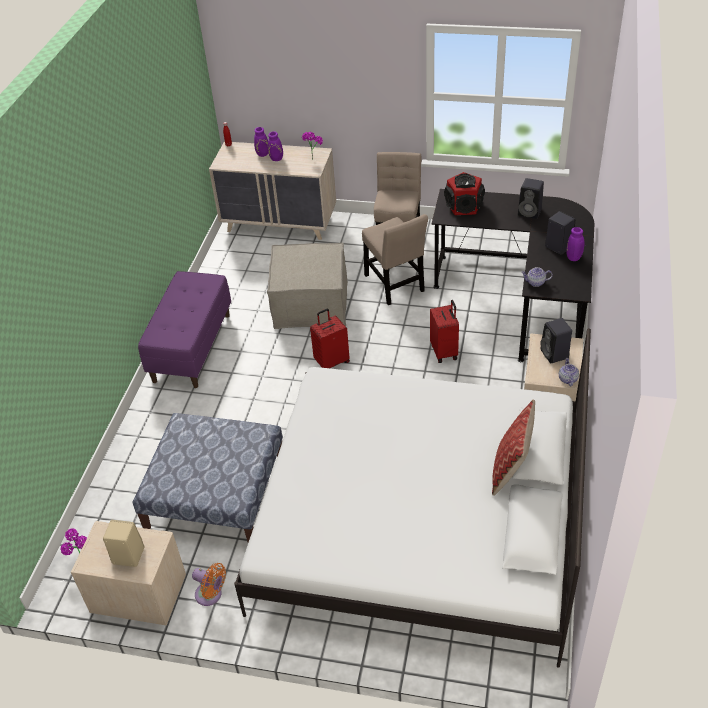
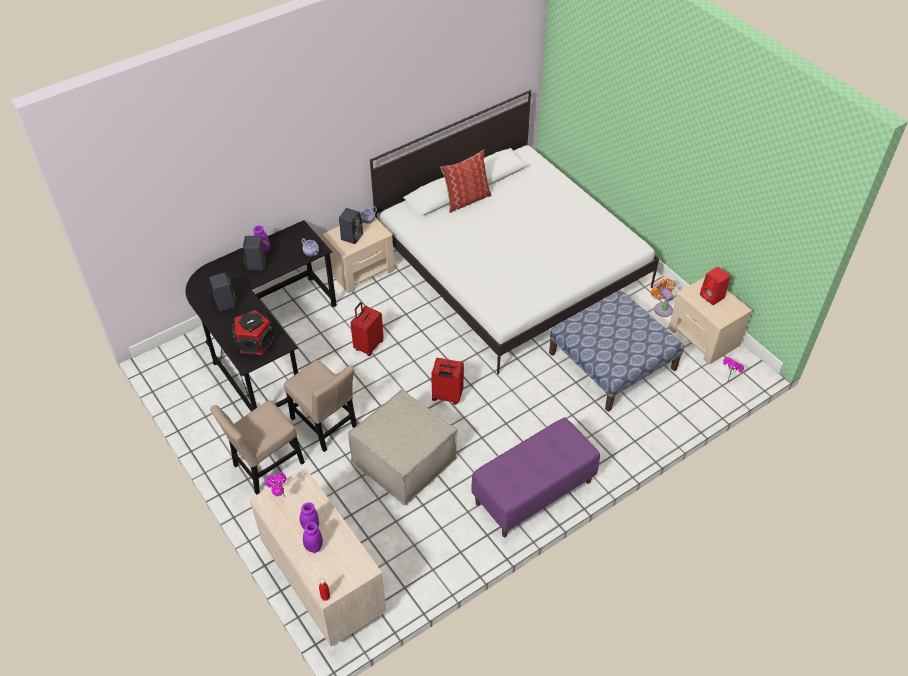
camera: 140 degrees left, 5 degrees up
beige speaker [103,520,144,567] -> red speaker [700,267,730,305]
beige chair [362,214,428,305] -> beige chair turned 120 degrees clockwise [284,360,357,452]

